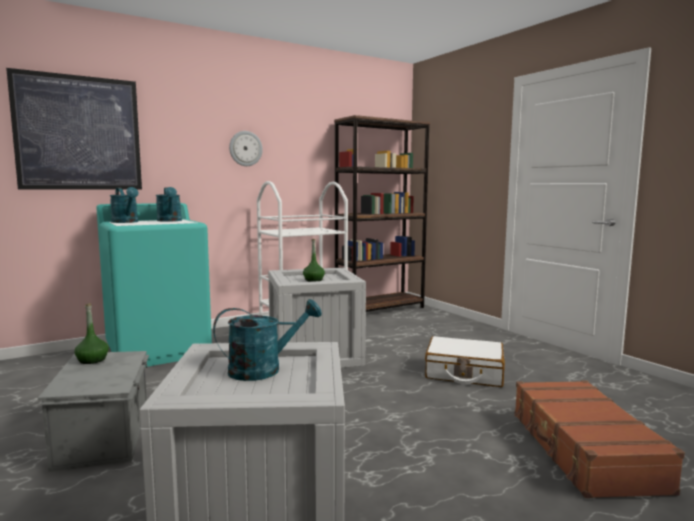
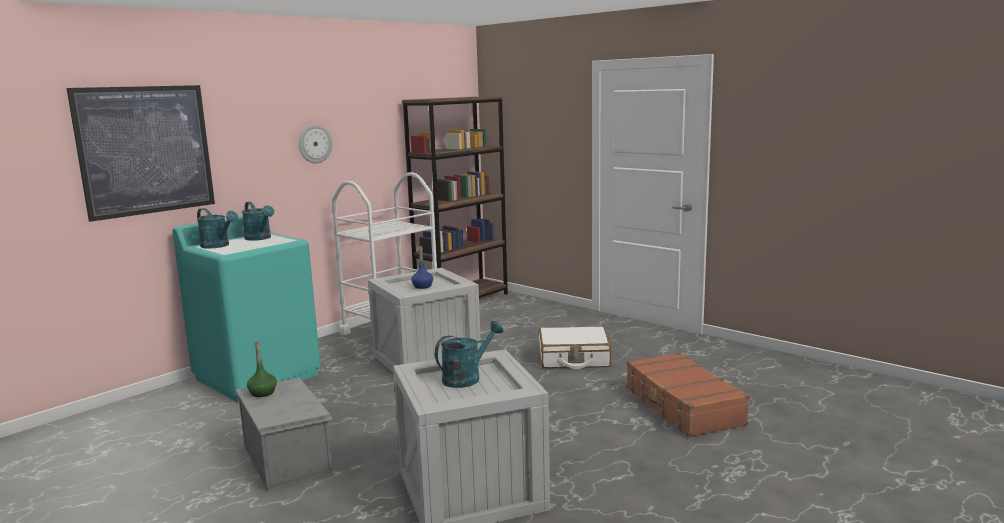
camera: 15 degrees left, 5 degrees up
green bottle [303,239,325,282] -> blue bottle [411,246,433,289]

